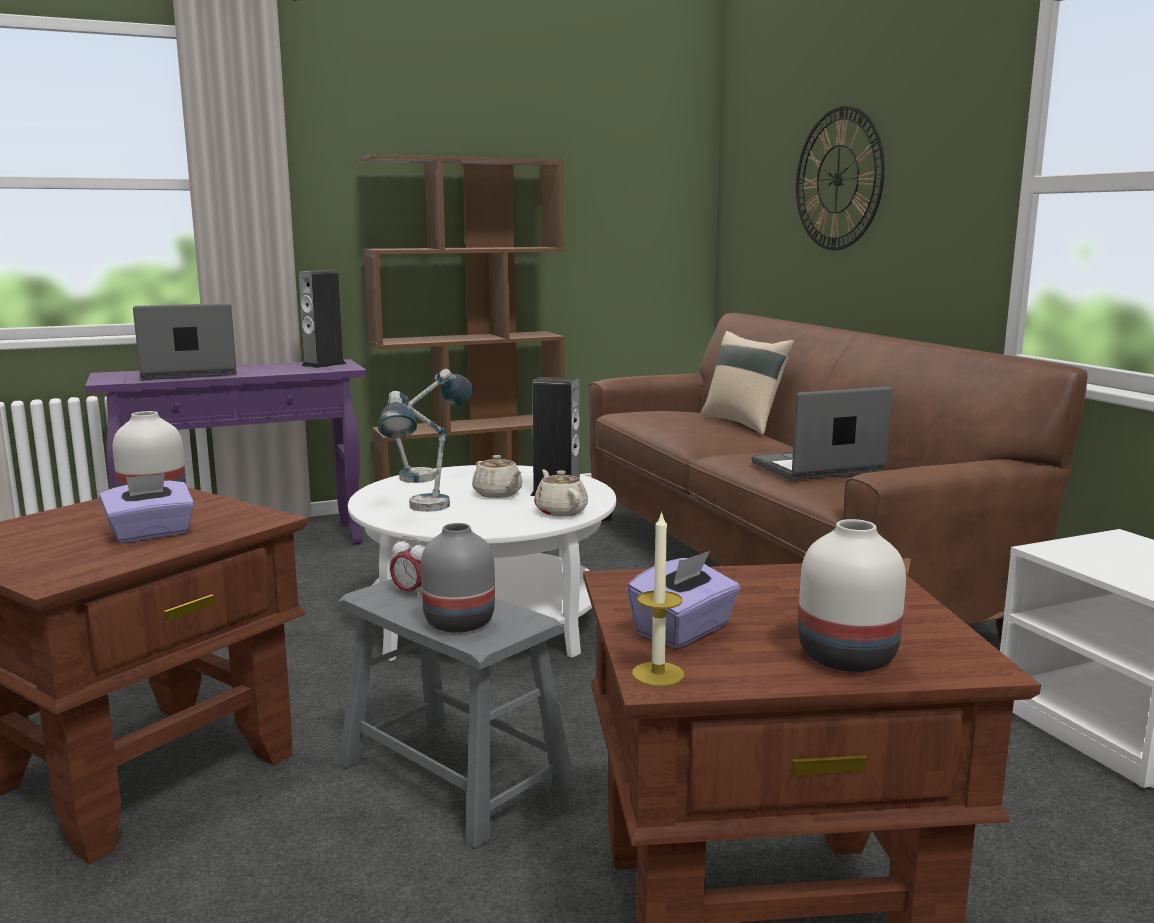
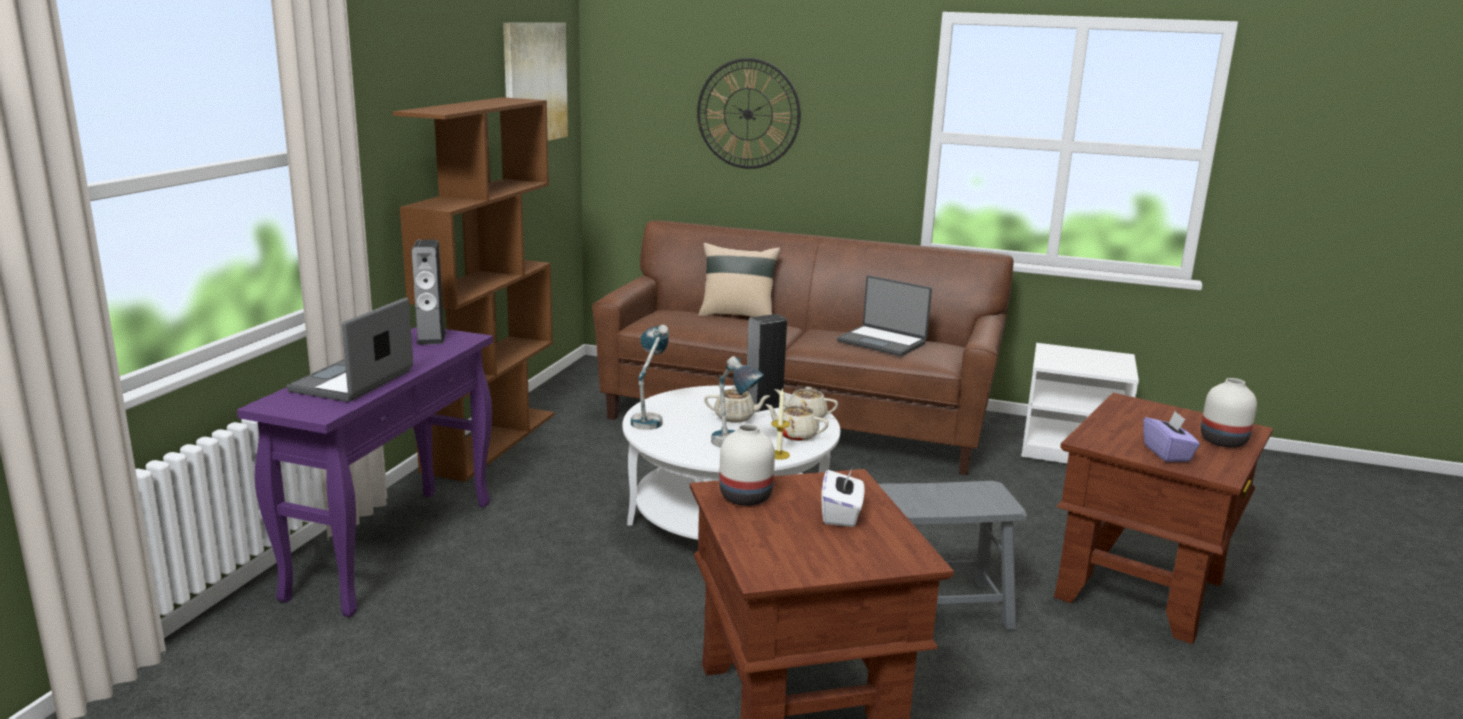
camera: 50 degrees left, 5 degrees up
purple tissue box [99,473,194,543] -> white tissue box [821,468,864,527]
alarm clock [390,536,425,598] -> none
grey vase [421,523,495,633] -> none
candle [632,511,684,686] -> candle moved to [771,388,790,460]
laptop [751,387,892,480] -> laptop turned 75 degrees counterclockwise [837,275,932,356]
none -> picture [503,23,568,141]
none -> beige teapot [765,404,829,441]

